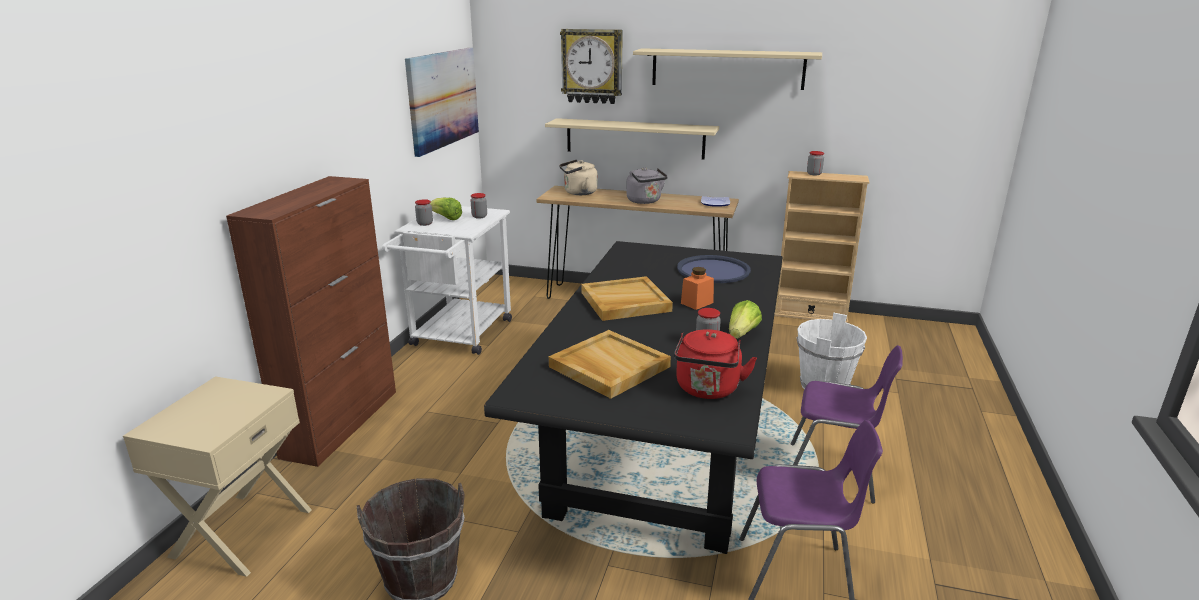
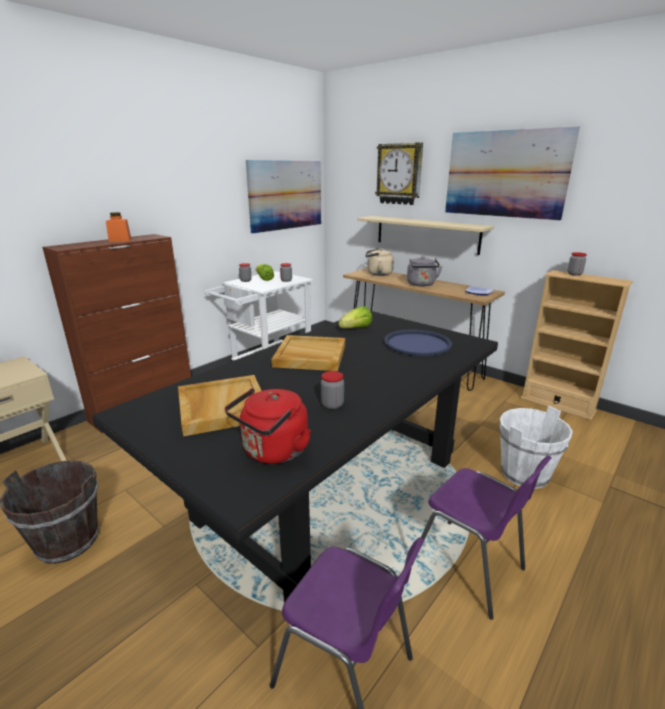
camera: 25 degrees right, 0 degrees up
beige shelf [633,48,822,90] -> picture [445,126,580,220]
orange jar [681,267,714,310] -> orange jar moved to [106,212,131,242]
lettuce [729,300,762,339] -> lettuce moved to [339,306,372,328]

